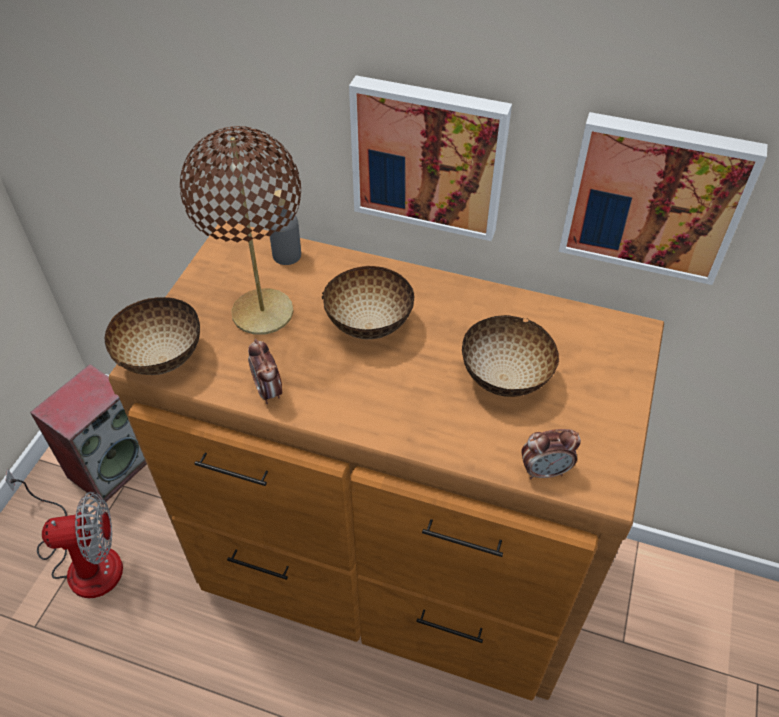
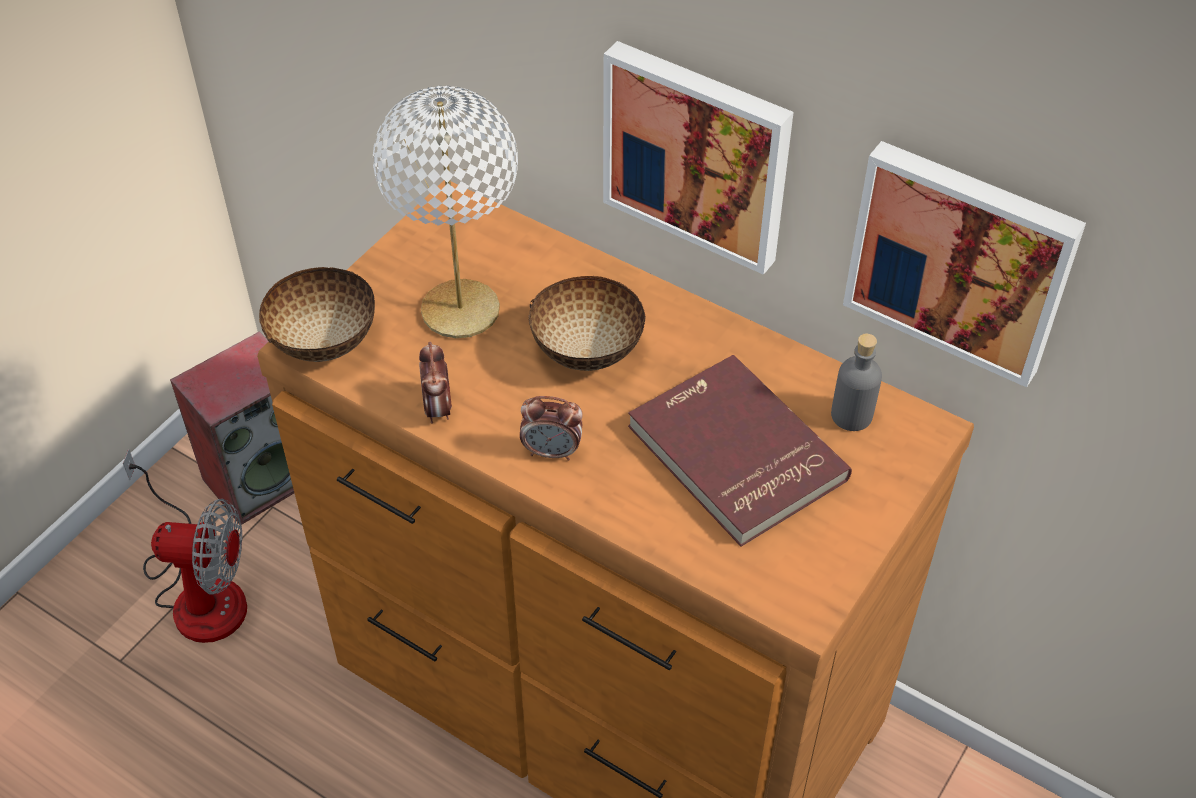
camera: 15 degrees right, 0 degrees up
brown table lamp [180,126,301,335] -> white table lamp [373,86,518,338]
grey bottle [268,190,301,265] -> grey bottle moved to [831,334,882,431]
bowl [462,315,559,397] -> red book [628,355,852,547]
alarm clock [521,429,581,479] -> alarm clock moved to [520,396,583,461]

